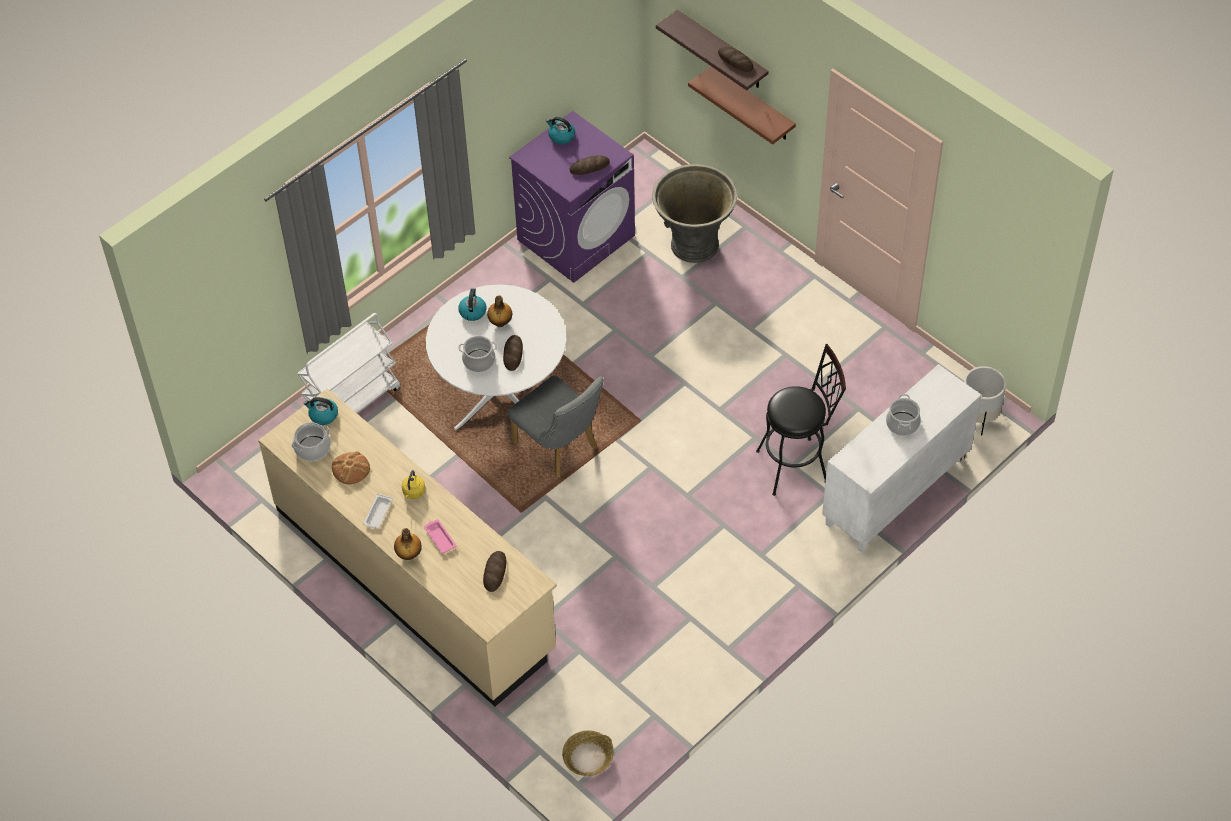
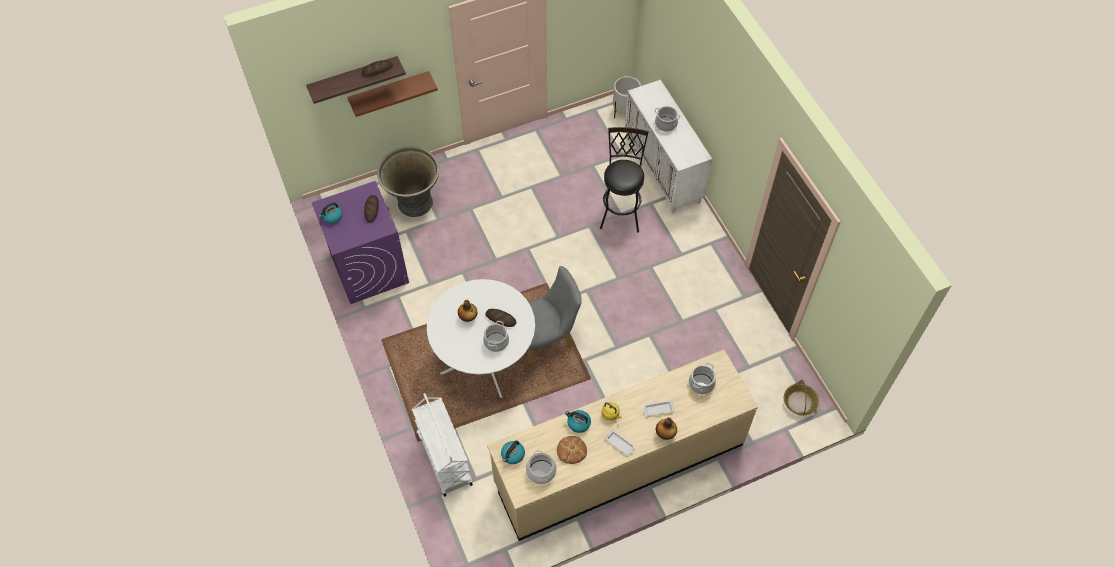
camera: 70 degrees left, 5 degrees up
pink tray [424,519,457,554] -> white tray [643,400,675,416]
kettle [458,288,487,321] -> kettle moved to [565,410,591,433]
bread [483,551,506,592] -> cooking pot [689,363,716,394]

